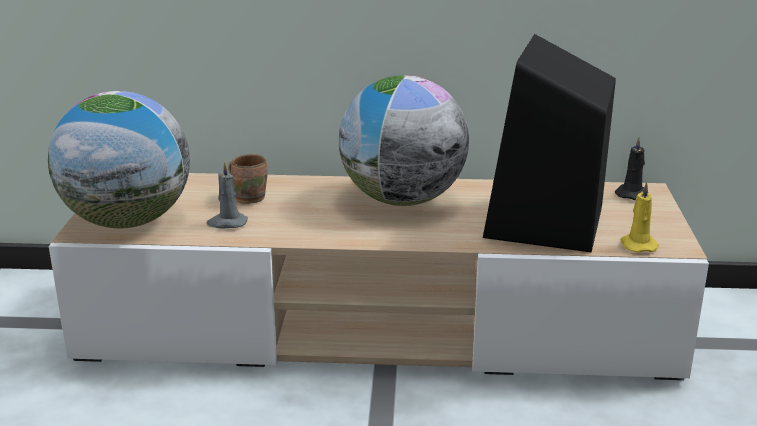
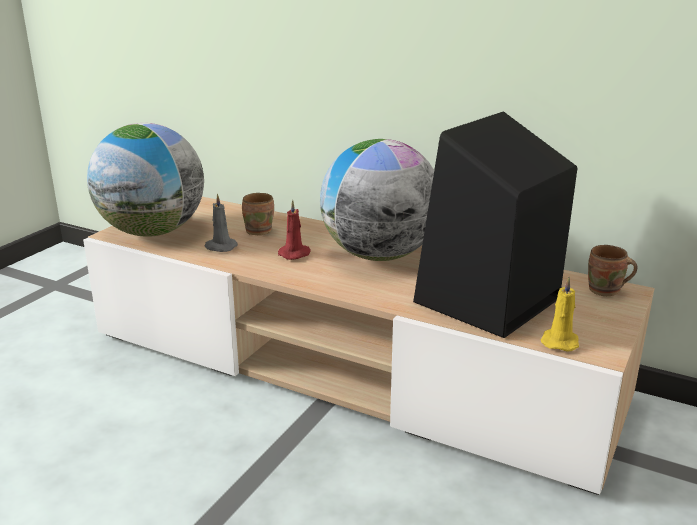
camera: 25 degrees right, 0 degrees up
black candle [615,137,645,200] -> brown mug [588,245,637,296]
none -> red candle [278,200,311,260]

